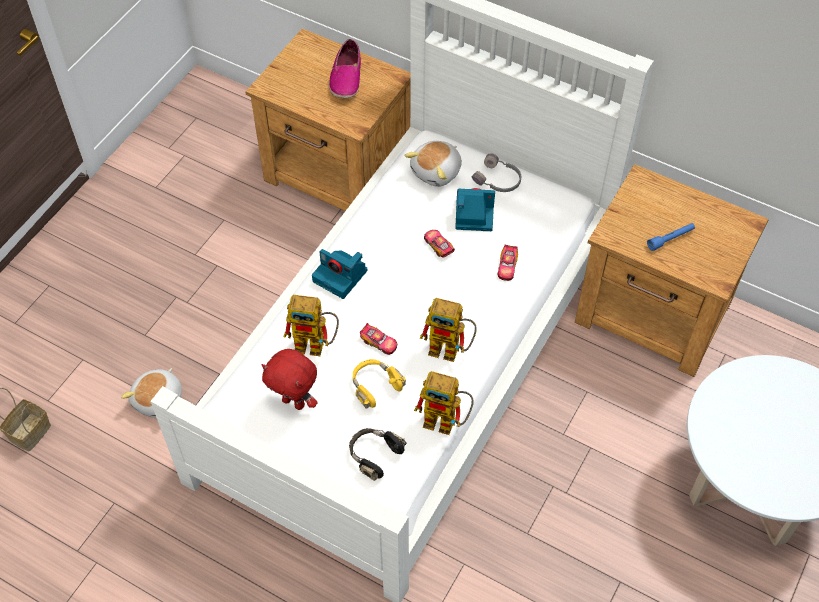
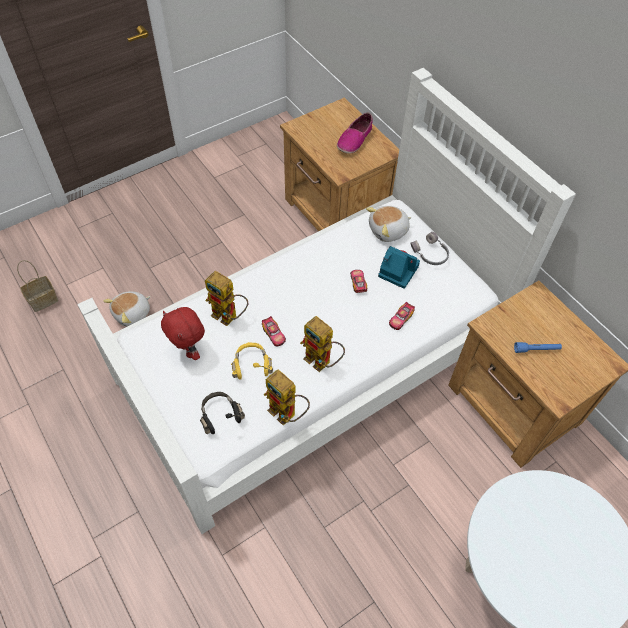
camera: 25 degrees right, 0 degrees up
camera [312,249,367,299] -> none

